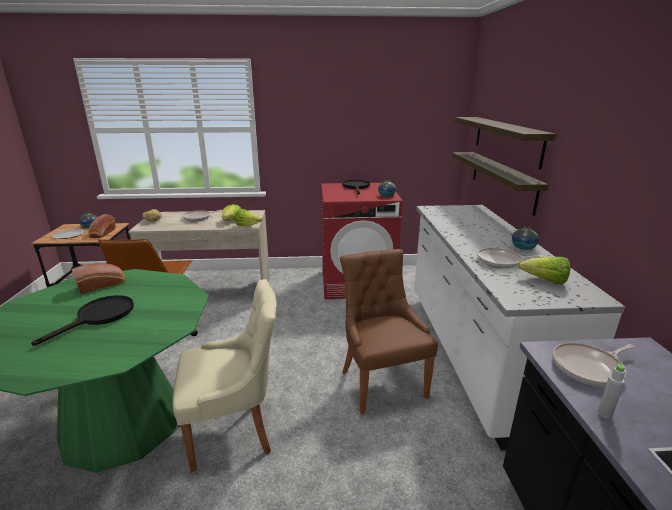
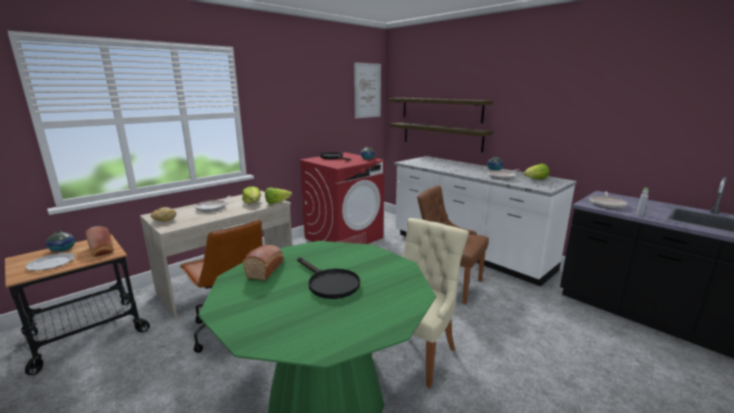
camera: 40 degrees left, 5 degrees down
black frying pan [31,295,134,346] -> black frying pan turned 150 degrees clockwise [297,257,360,299]
none -> picture [354,62,381,118]

